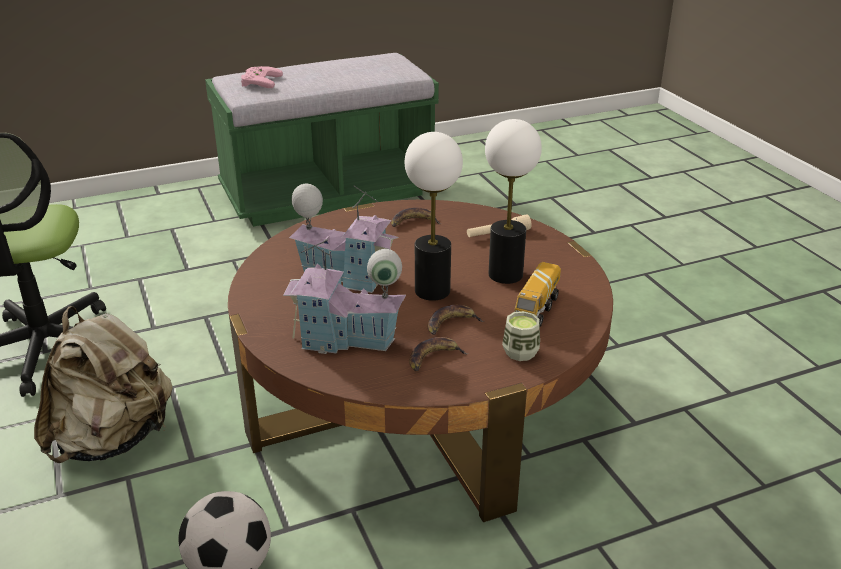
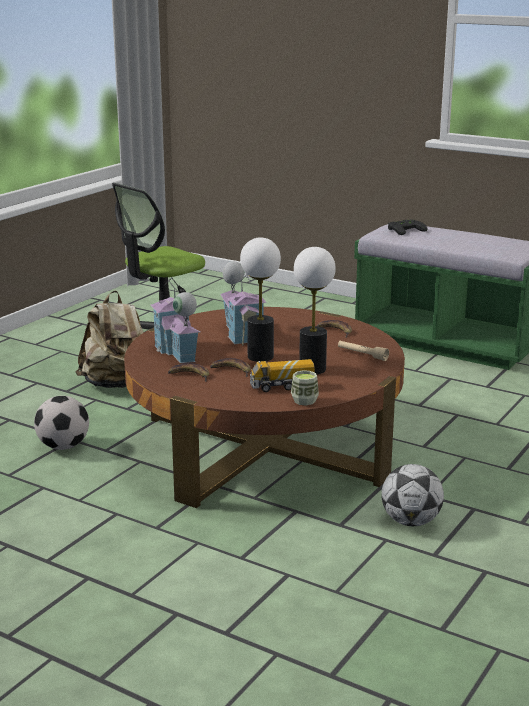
camera: 55 degrees right, 10 degrees down
pink game controller [241,66,283,88] -> black game controller [388,220,427,235]
cup [502,311,540,361] -> cup moved to [291,370,319,405]
none -> football [381,464,444,526]

